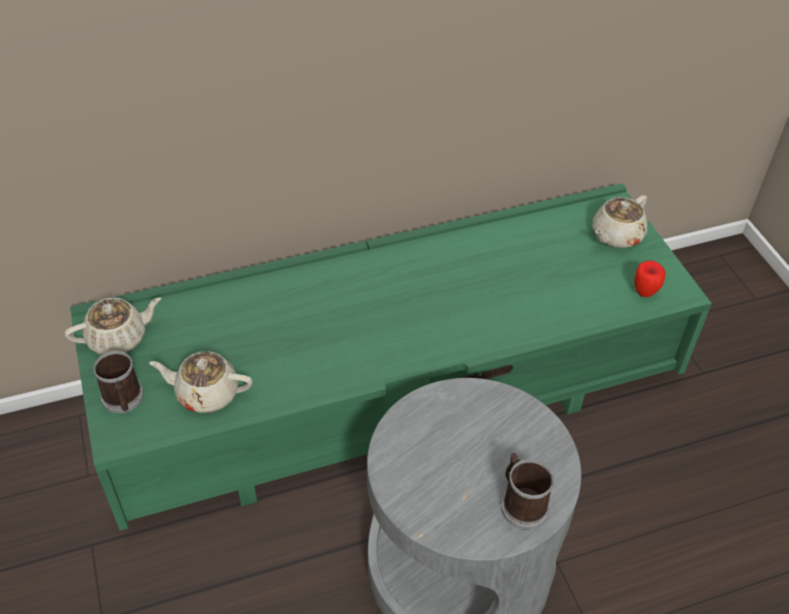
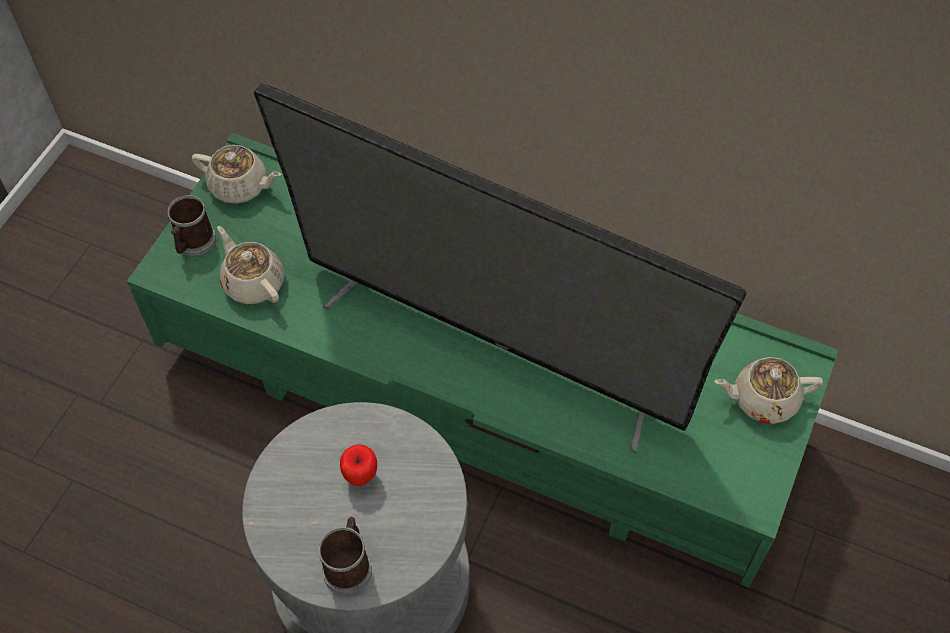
camera: 45 degrees right, 10 degrees up
apple [635,261,666,297] -> apple moved to [340,444,377,486]
none -> television [253,83,747,453]

